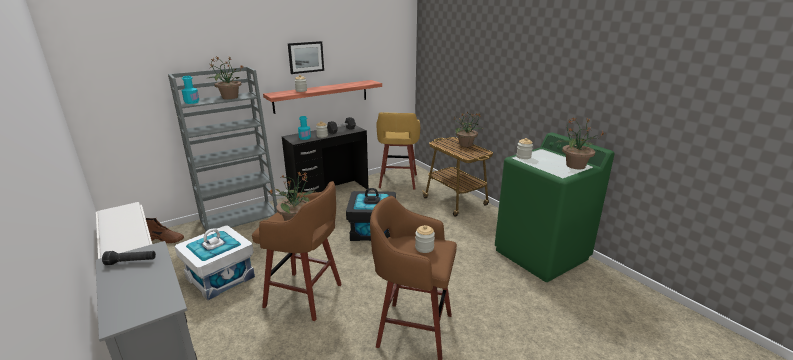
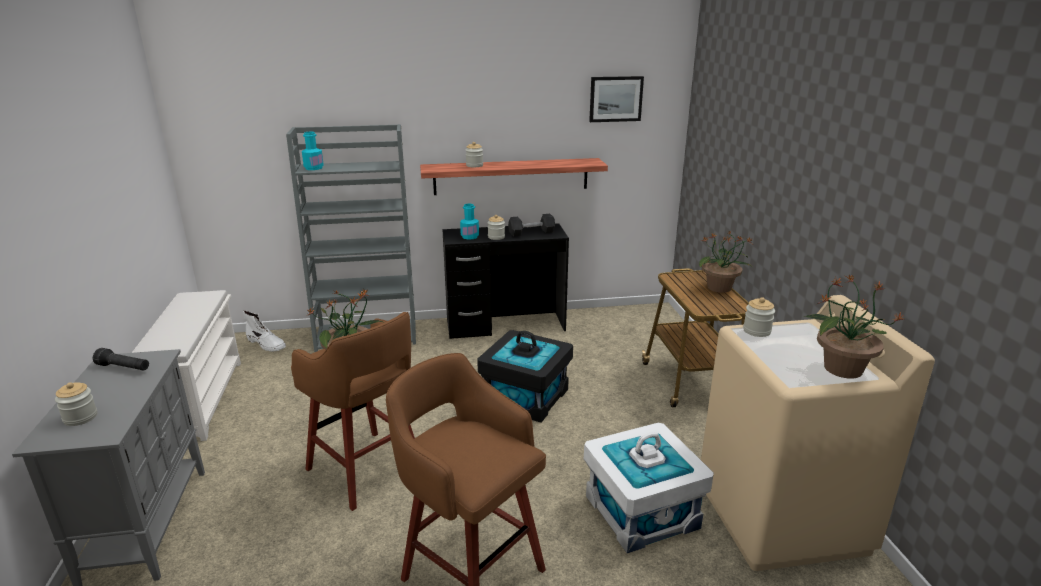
camera: 25 degrees right, 0 degrees up
brown boot [146,218,184,243] -> white boot [243,310,286,352]
white storage box [175,226,255,300] -> white storage box moved to [584,423,714,553]
potted plant [208,56,244,99] -> none
picture [288,41,324,74] -> picture moved to [589,76,644,122]
yellow stool [376,112,420,190] -> none
jar [415,225,435,253] -> jar moved to [55,382,97,426]
green washing machine [495,133,615,282] -> beige washing machine [701,295,935,571]

